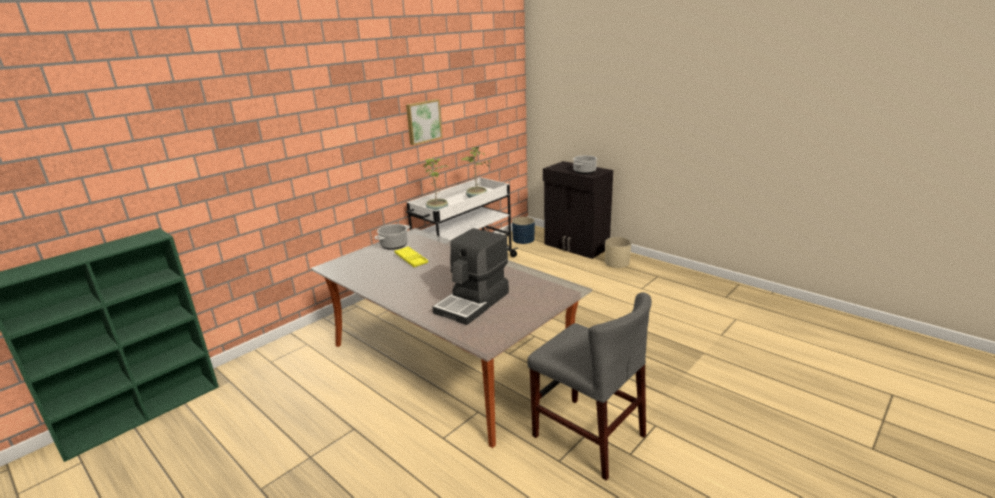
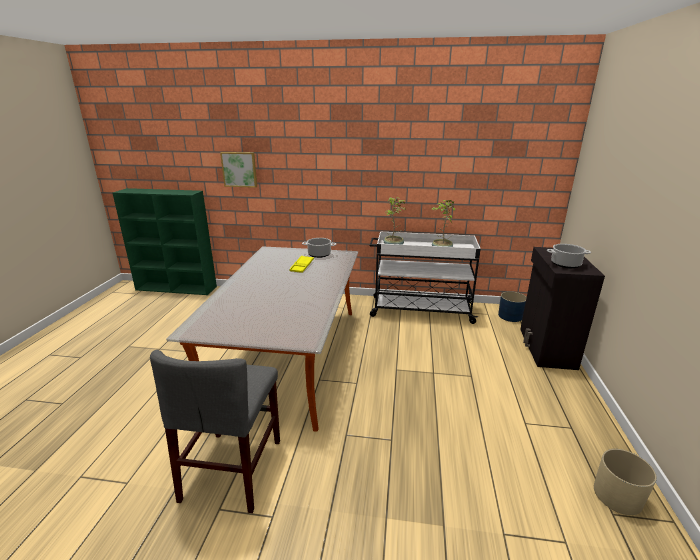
camera: 55 degrees right, 0 degrees up
picture [406,99,442,145] -> picture moved to [220,152,257,188]
coffee machine [432,228,509,325] -> none
beige planter [605,237,631,268] -> beige planter moved to [594,449,657,515]

